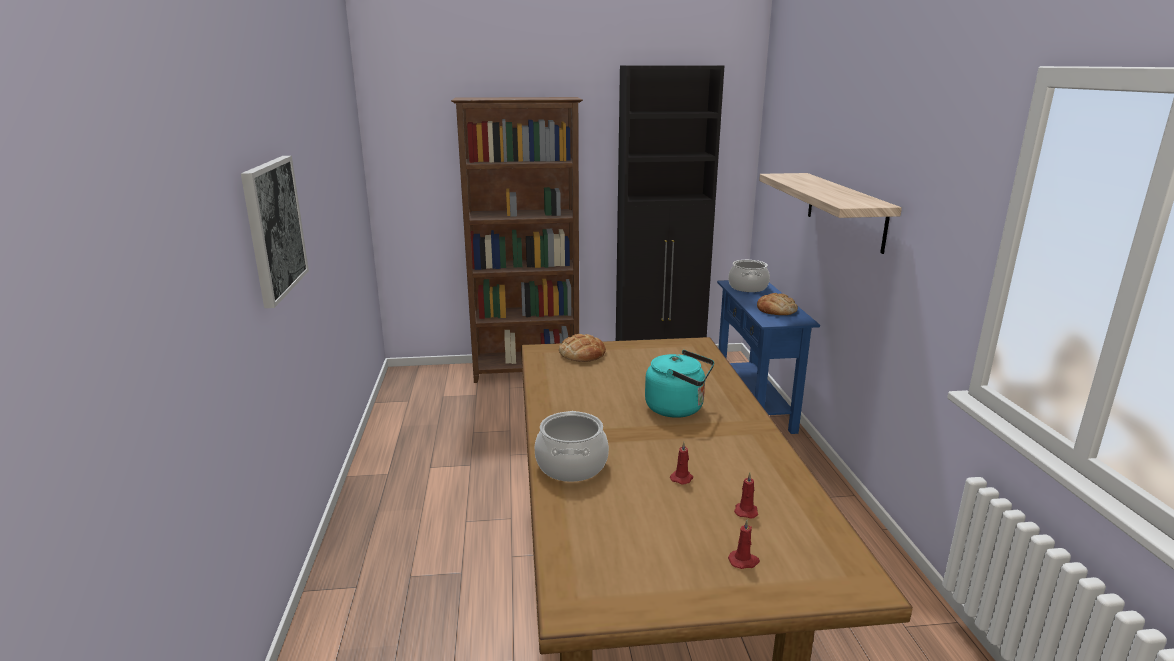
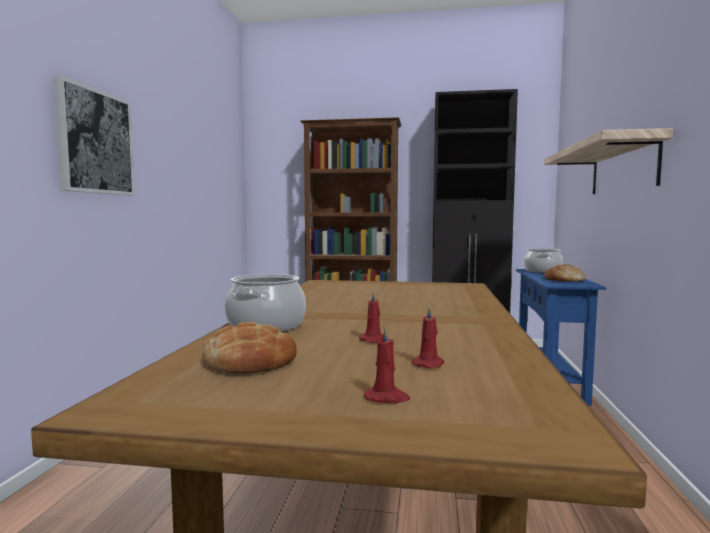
camera: 15 degrees right, 15 degrees down
bread [559,334,606,362] -> bread moved to [202,322,297,374]
turquoise kettle [645,350,714,418] -> none

